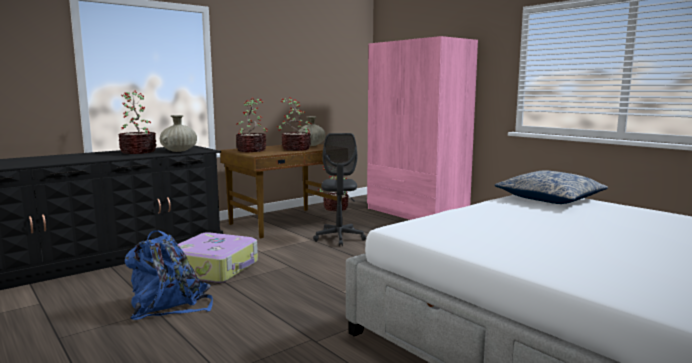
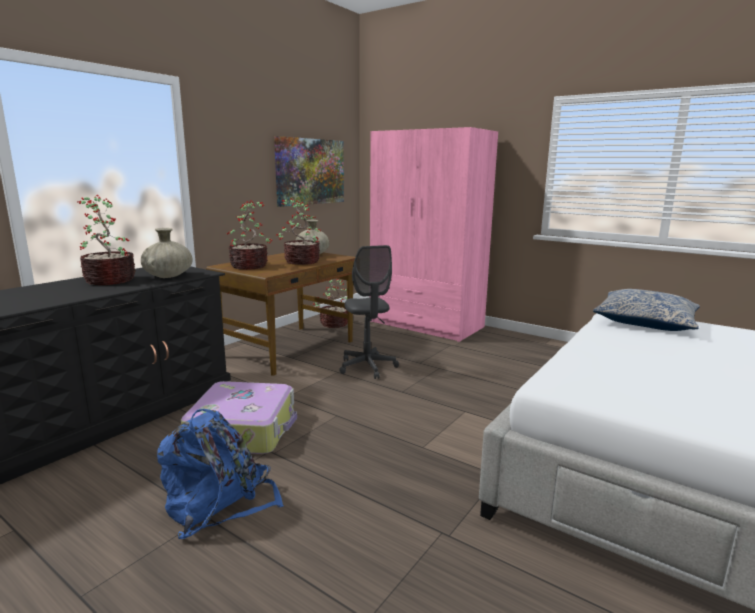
camera: 15 degrees left, 5 degrees up
none -> picture [274,136,344,207]

